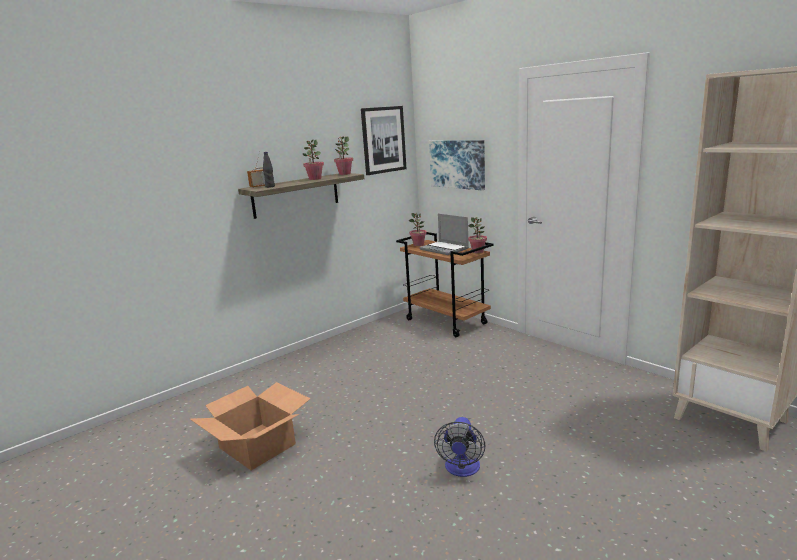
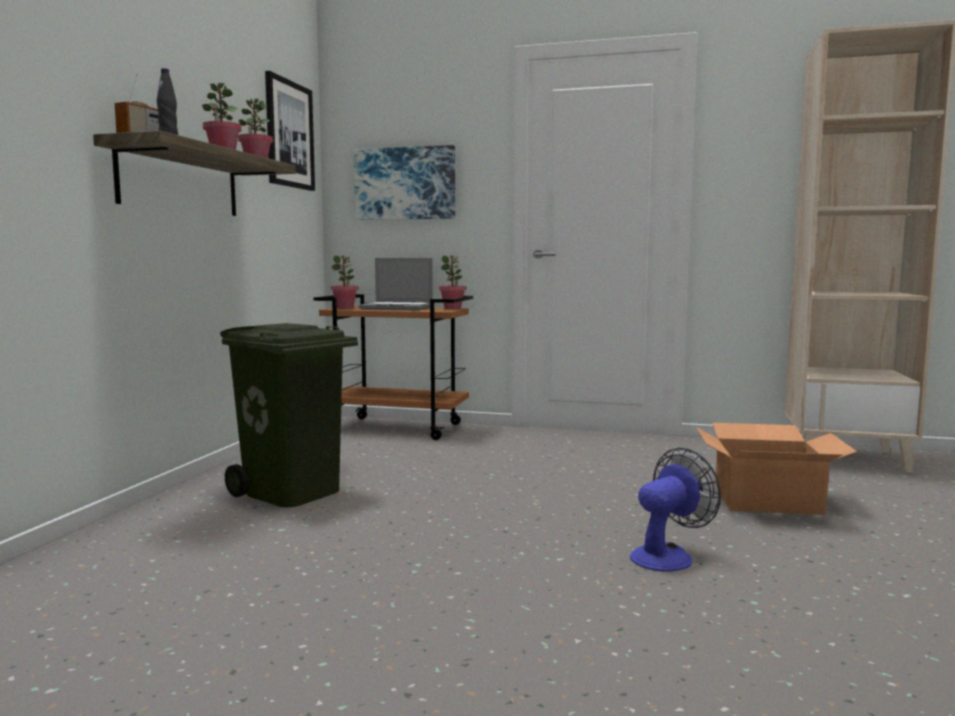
camera: 35 degrees left, 10 degrees down
cardboard box [190,382,310,470] -> cardboard box moved to [696,423,857,515]
fan [434,417,486,477] -> fan turned 105 degrees counterclockwise [630,448,721,572]
none -> green trash can [220,323,358,507]

